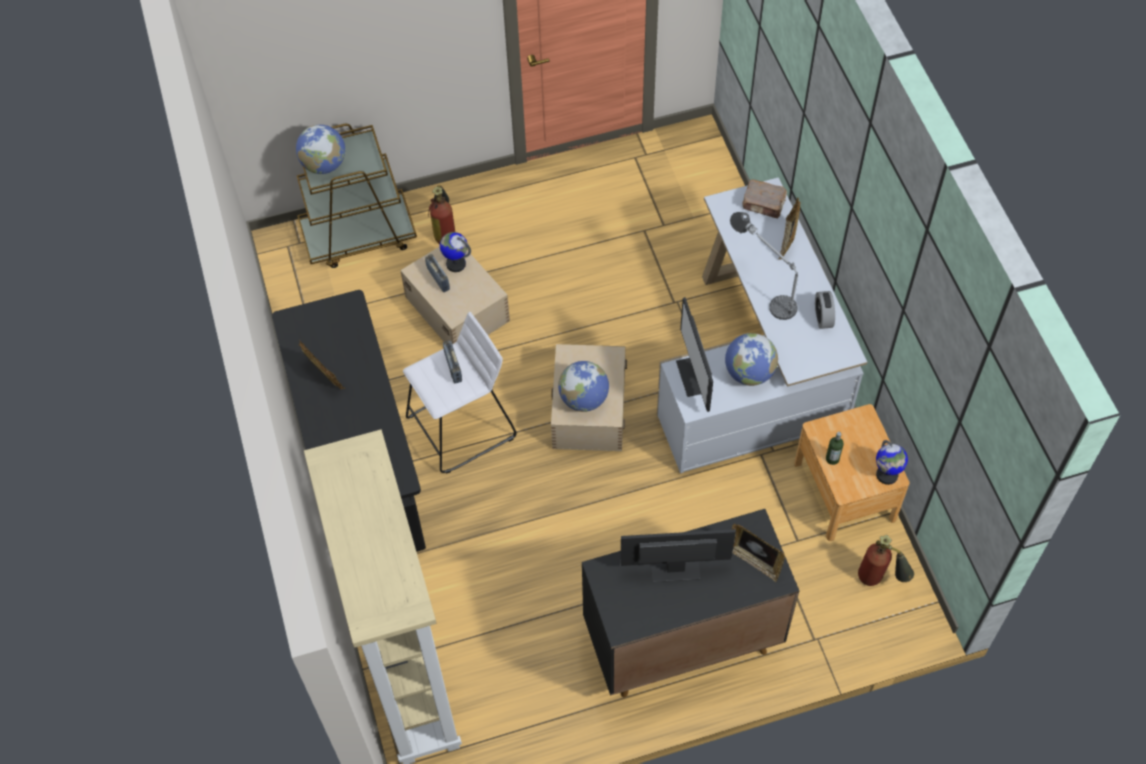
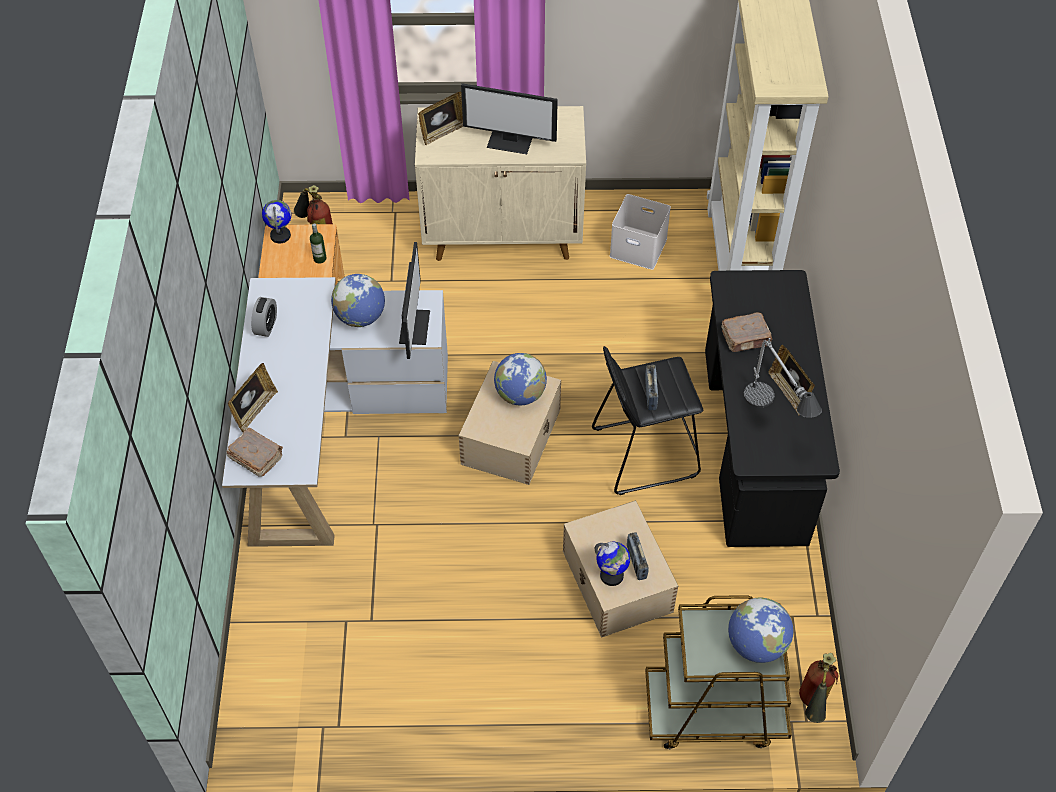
camera: 165 degrees left, 5 degrees down
white stool [403,312,517,474] -> black stool [592,346,704,495]
fire extinguisher [428,185,455,244] -> fire extinguisher moved to [799,653,838,723]
black cabinet [582,509,799,698] -> beige cabinet [415,106,586,261]
table lamp [730,212,798,320] -> table lamp moved to [744,338,822,418]
picture frame [732,524,785,582] -> picture frame turned 90 degrees clockwise [418,91,463,145]
none -> white storage box [610,194,671,270]
none -> brown book [721,312,773,352]

